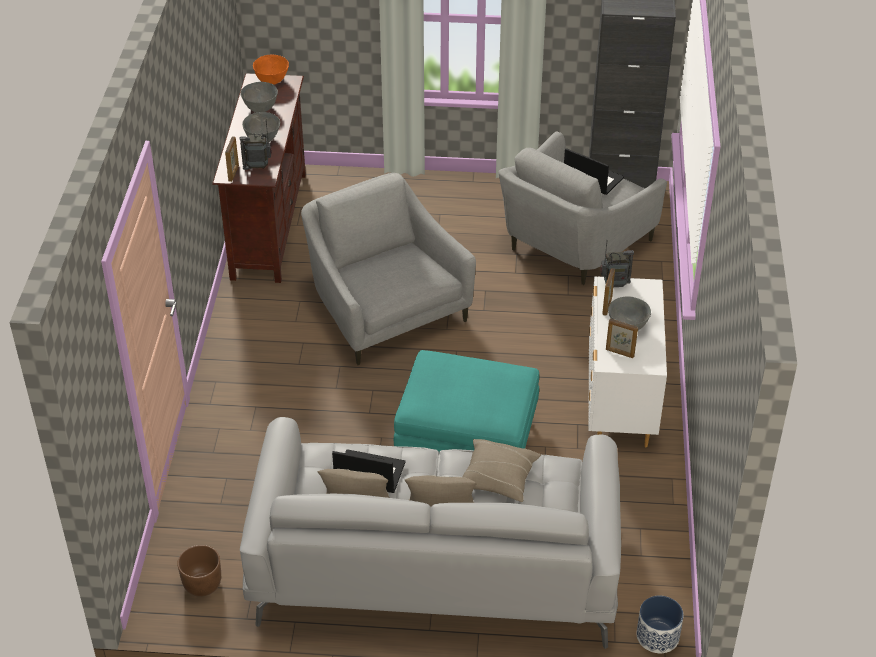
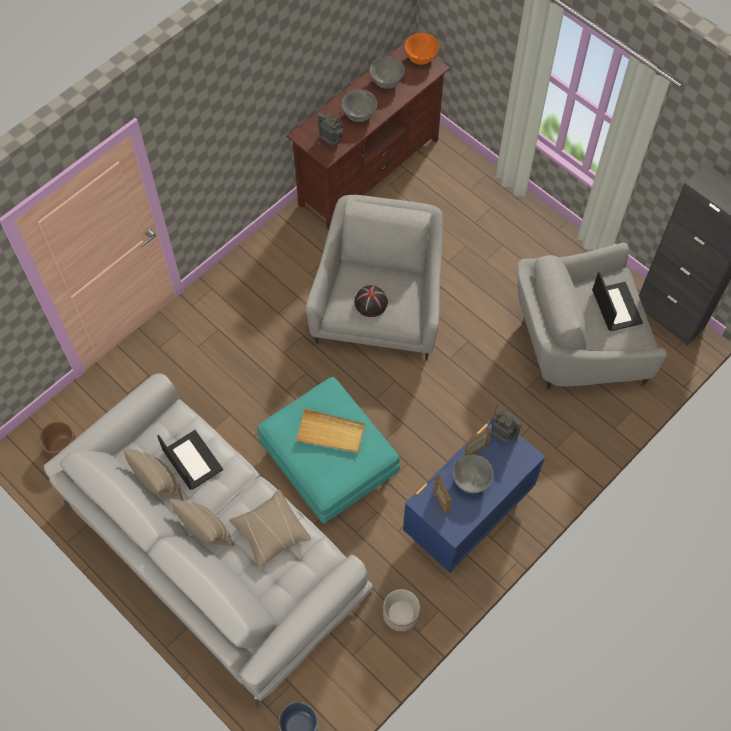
camera: 40 degrees right, 20 degrees up
picture frame [225,136,239,182] -> none
white dresser [588,276,667,447] -> blue dresser [403,419,545,573]
none -> beige tray [295,409,365,453]
none -> black hat [355,285,388,317]
none -> planter [383,589,420,632]

